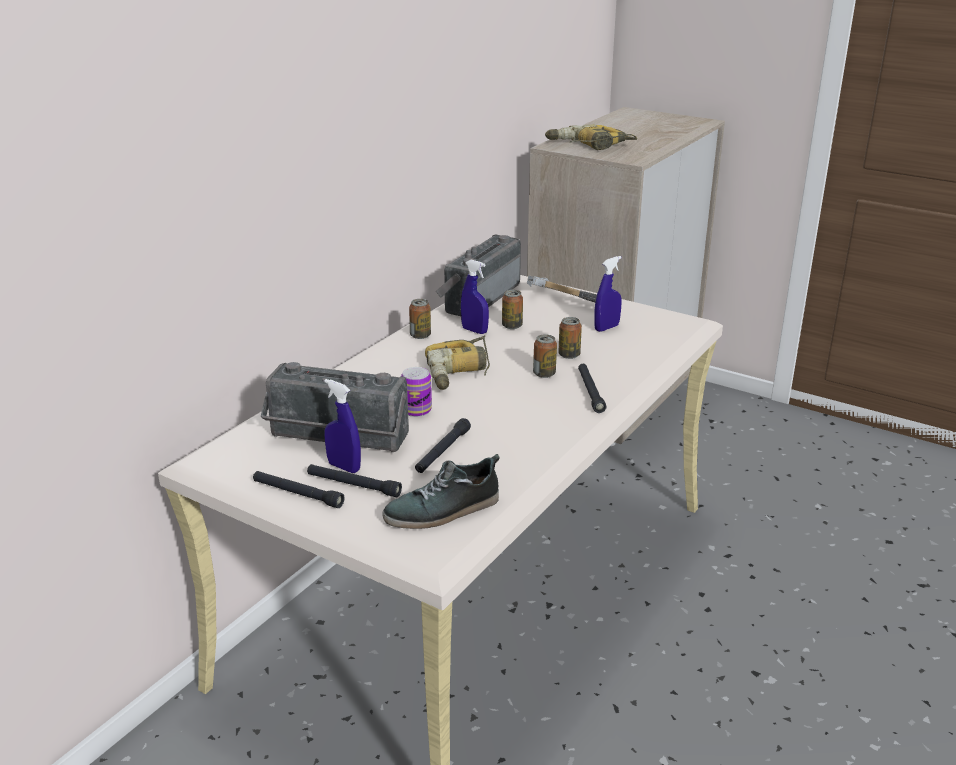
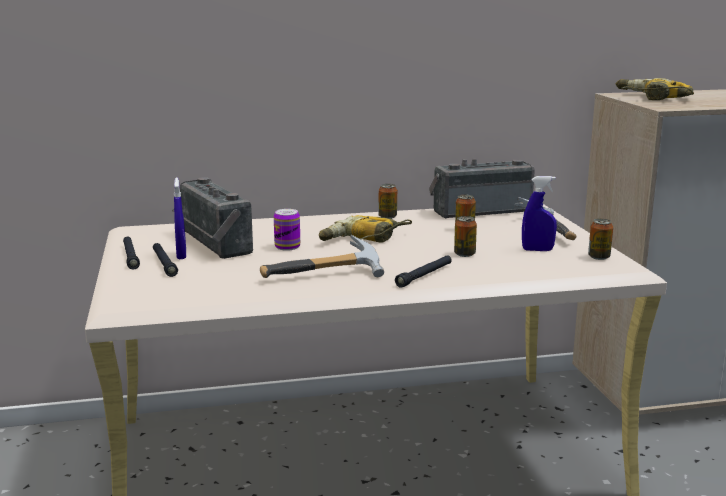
camera: 45 degrees right, 10 degrees down
shoe [382,454,500,529] -> none
black flashlight [415,418,471,473] -> none
blue spray bottle [461,260,489,334] -> none
can [533,334,557,378] -> can moved to [588,219,613,260]
none -> hammer [260,235,384,278]

